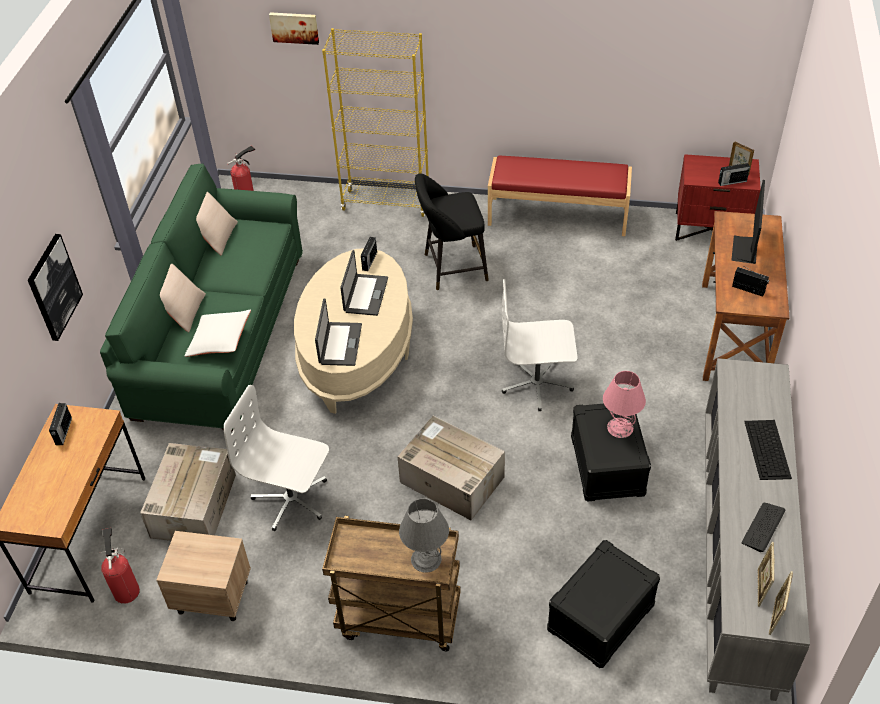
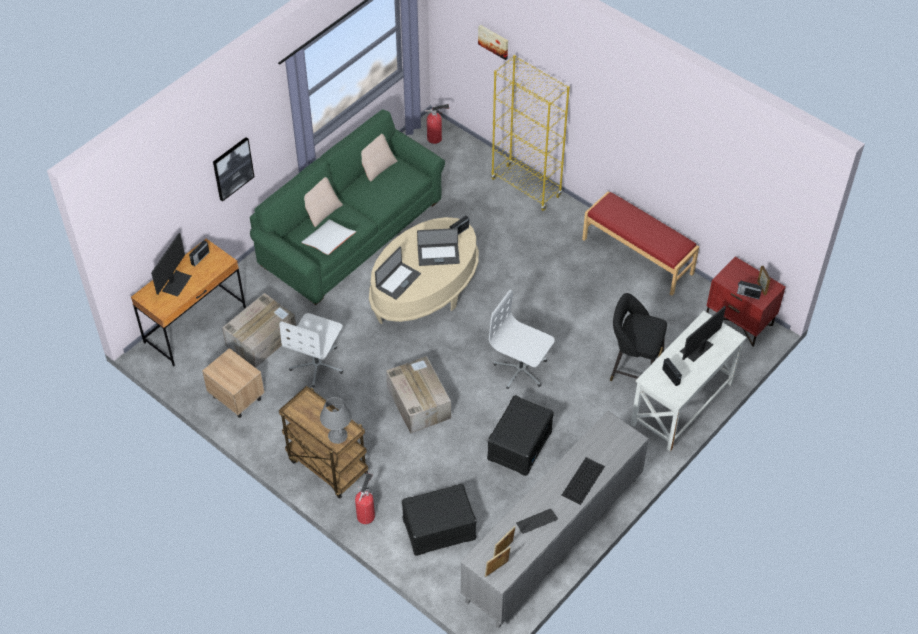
camera: 30 degrees right, 5 degrees up
fire extinguisher [99,528,140,604] -> fire extinguisher moved to [355,473,375,524]
white office chair [224,385,329,531] -> white office chair turned 120 degrees counterclockwise [280,313,343,387]
laptop [340,250,388,316] -> laptop turned 45 degrees clockwise [417,228,460,266]
black stool [415,173,489,290] -> black stool moved to [610,293,667,381]
pink table lamp [603,371,646,438] -> none
brown desk [702,211,790,381] -> white desk [631,311,747,451]
none -> monitor [151,233,191,297]

